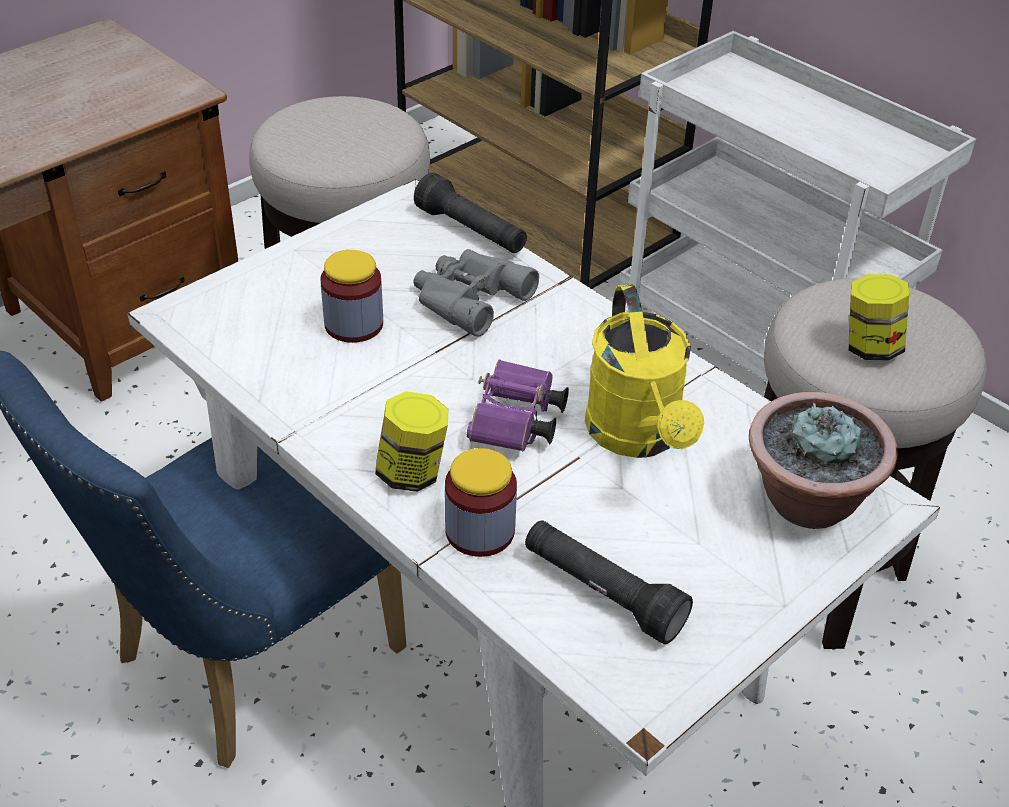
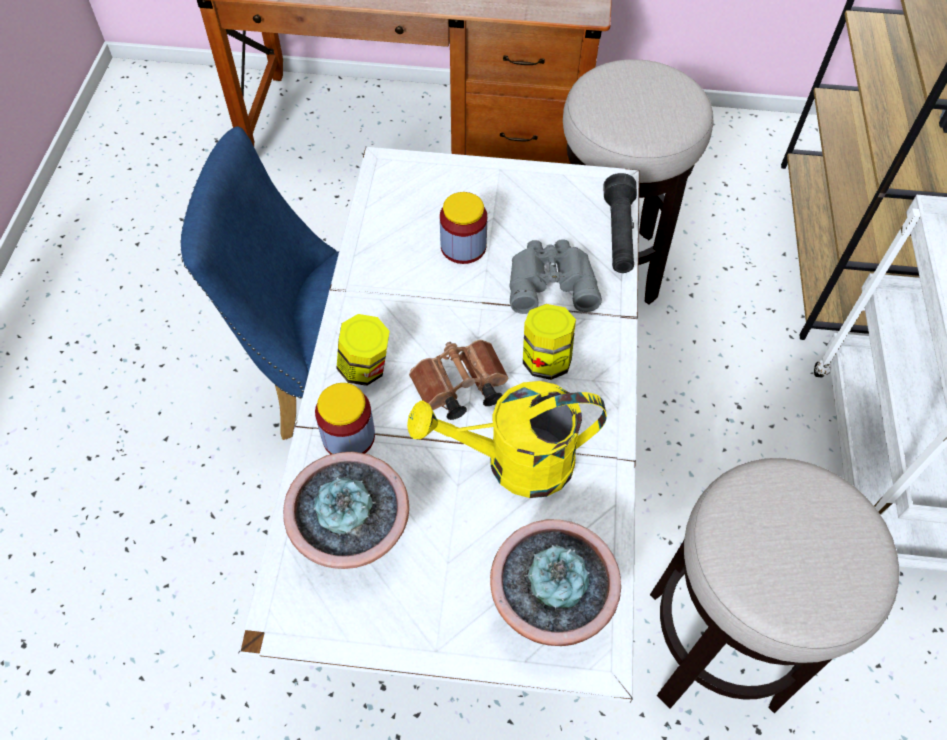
camera: 50 degrees right, 15 degrees up
purple binoculars [467,360,569,452] -> brown binoculars [409,340,509,420]
black flashlight [525,520,693,644] -> potted plant [283,452,409,569]
yellow watering can [585,284,704,458] -> yellow watering can turned 45 degrees clockwise [407,381,607,498]
jar [849,274,909,361] -> jar moved to [523,304,576,380]

